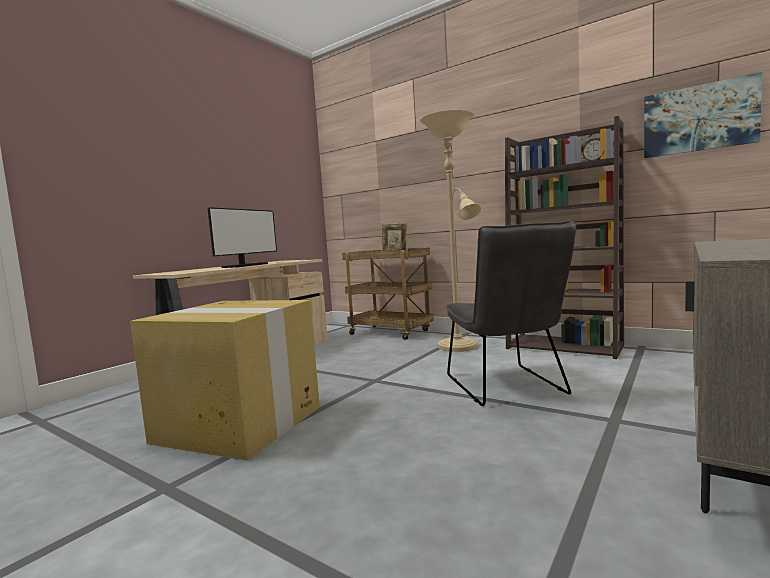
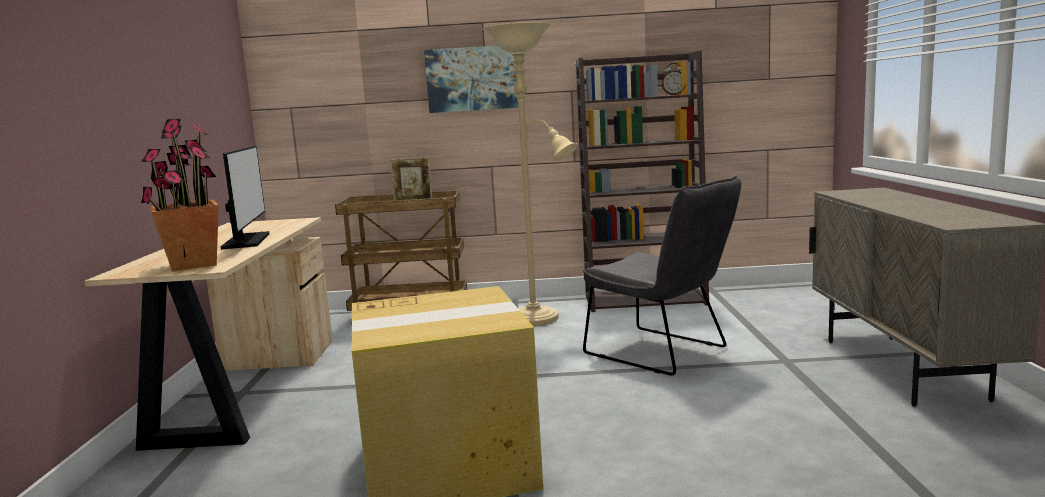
camera: 35 degrees left, 5 degrees up
picture [644,72,762,158] -> picture moved to [424,45,518,113]
none -> potted plant [141,119,219,272]

